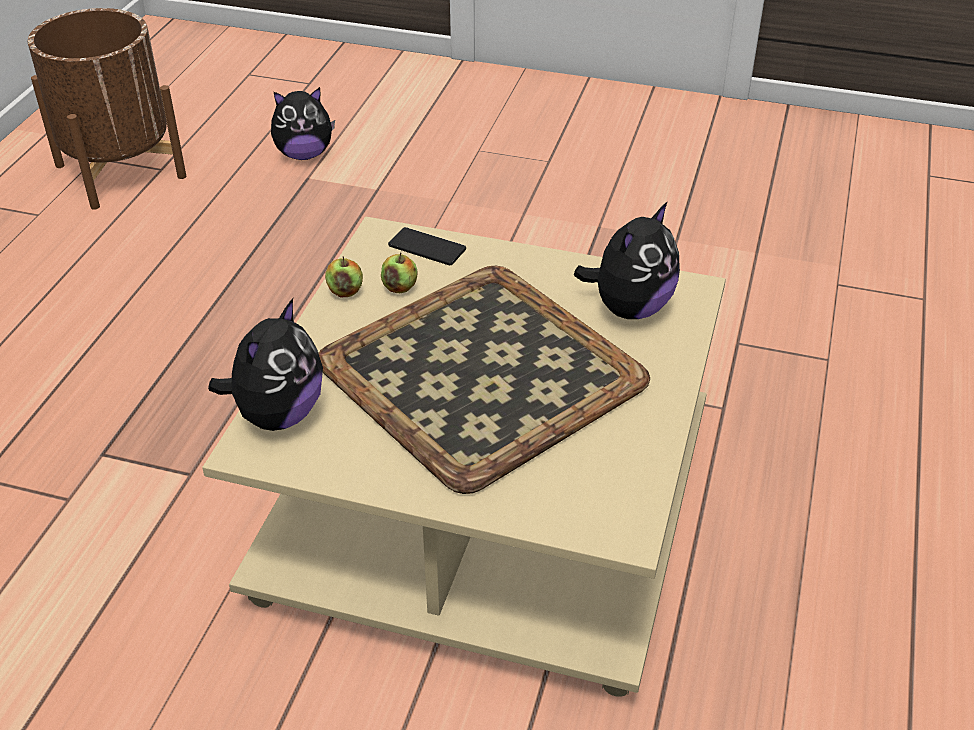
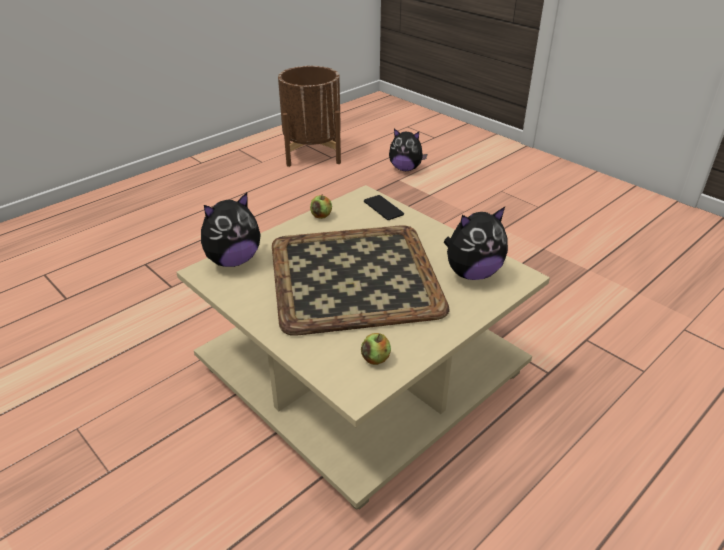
camera: 30 degrees right, 5 degrees down
apple [381,253,418,293] -> apple moved to [361,333,391,365]

